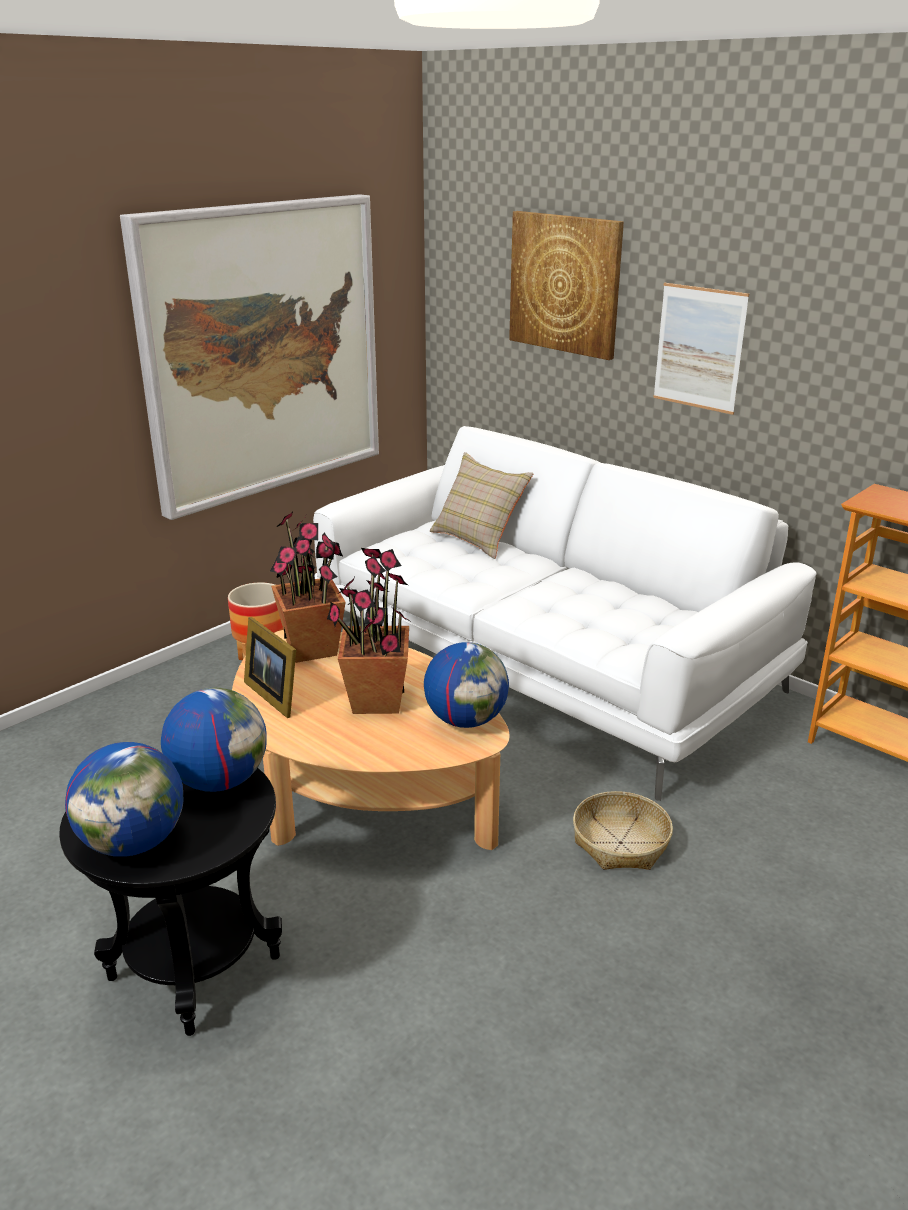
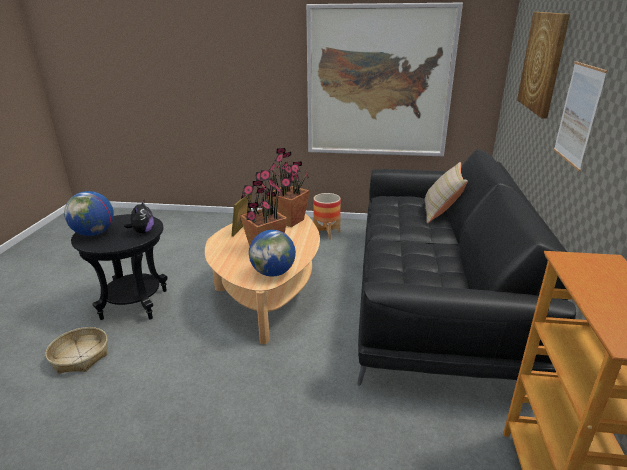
camera: 55 degrees right, 0 degrees up
globe [161,688,267,792] -> plush toy [124,200,154,233]
white sofa [313,426,817,801] -> black sofa [357,150,576,386]
basket [573,791,673,870] -> basket moved to [46,327,108,374]

